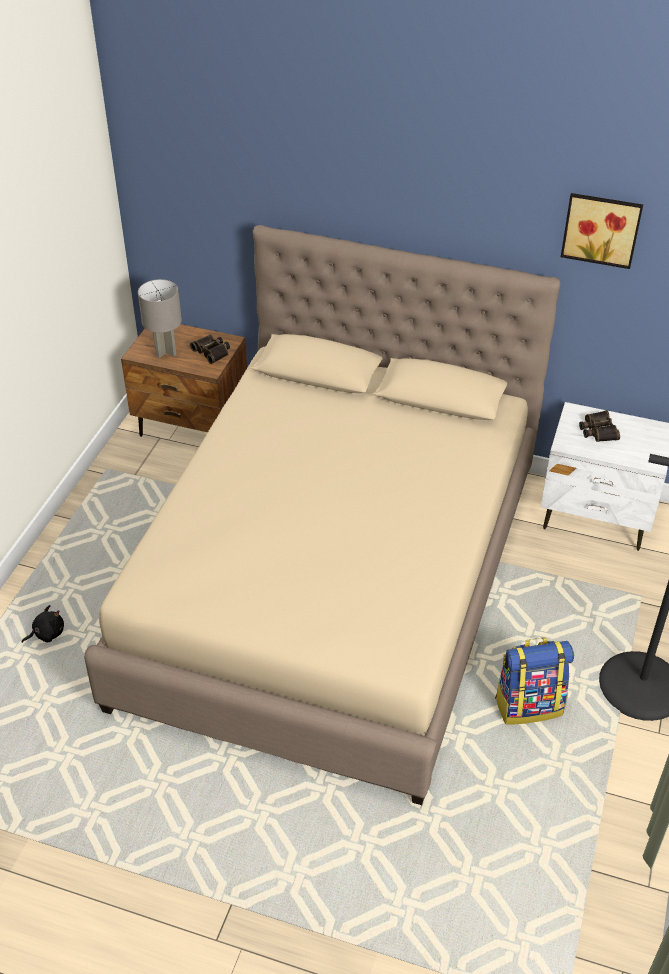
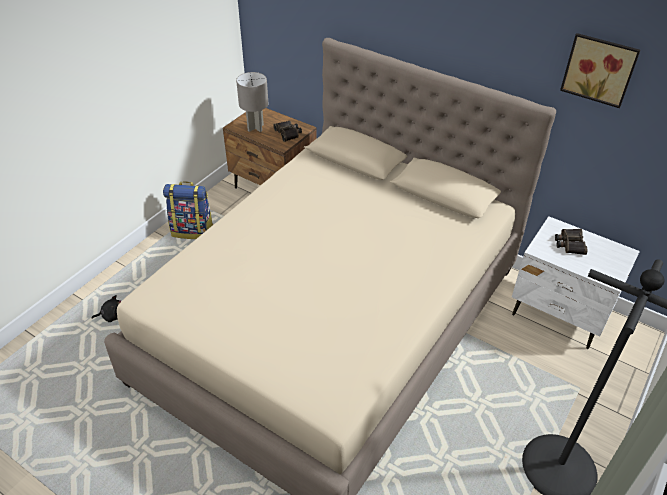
camera: 15 degrees right, 0 degrees up
backpack [495,637,574,724] -> backpack moved to [163,182,213,239]

